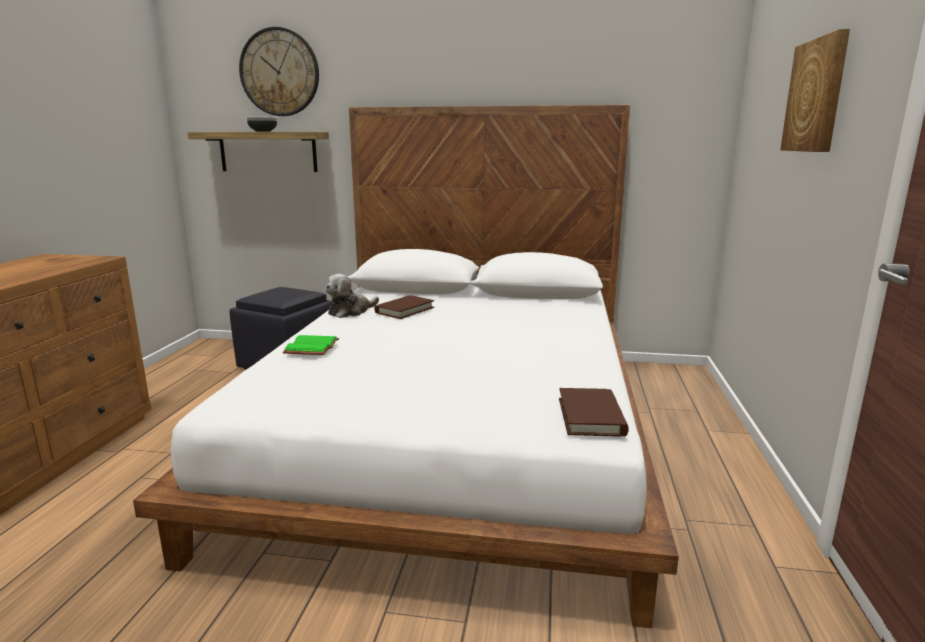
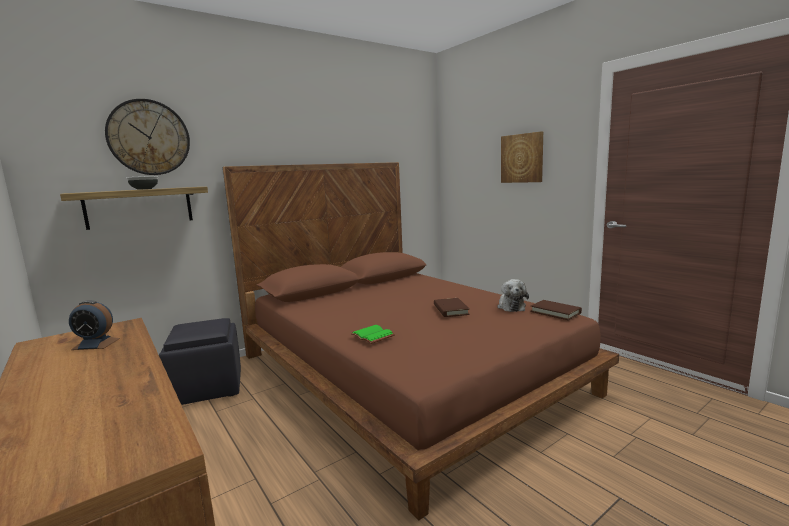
camera: 45 degrees left, 5 degrees down
white bed [133,105,679,628] -> brown bed [223,162,619,520]
plush toy [325,274,379,318] -> plush toy moved to [497,279,529,312]
brown book [375,295,434,319] -> brown book moved to [434,298,470,317]
none -> alarm clock [69,300,120,350]

